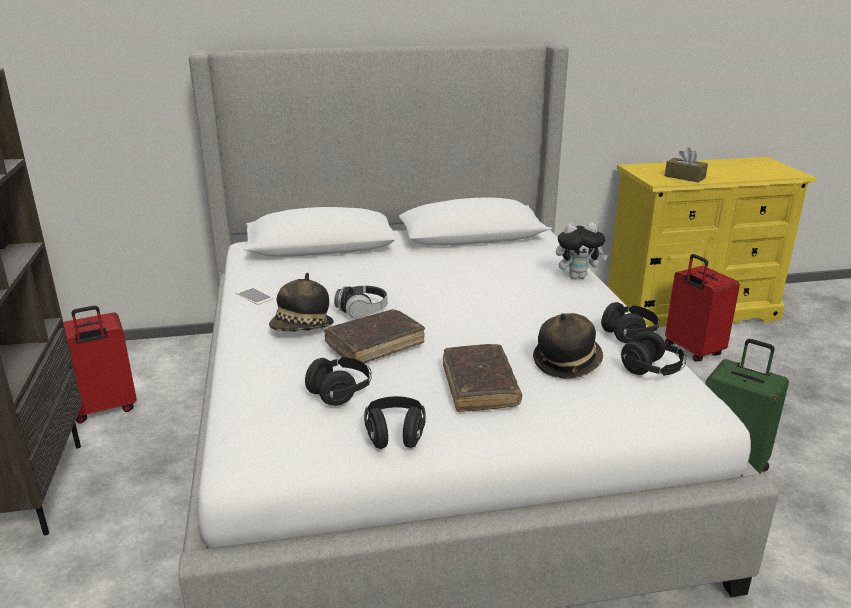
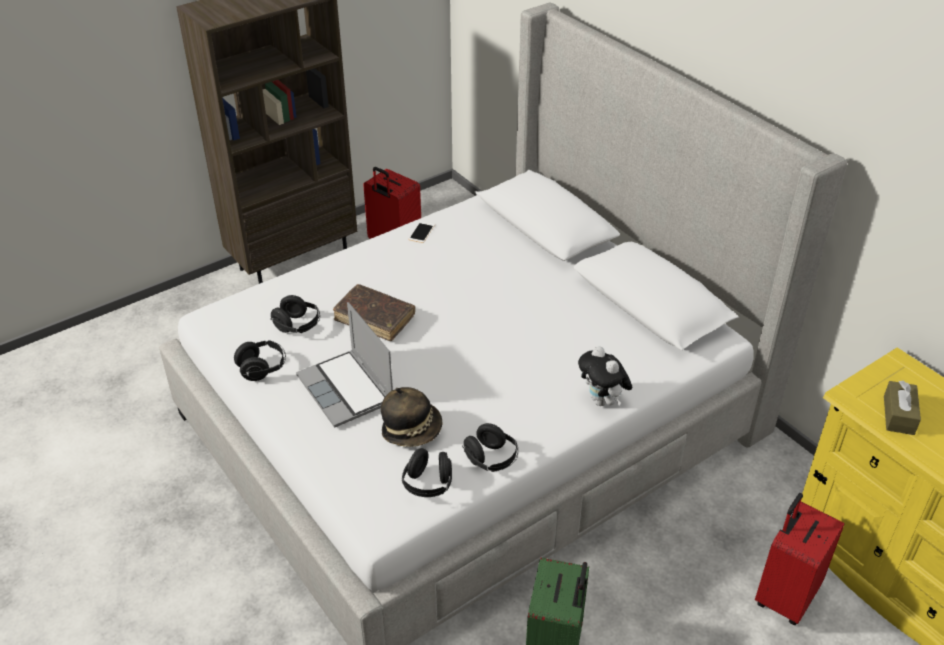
camera: 65 degrees right, 15 degrees up
hat [269,273,334,332] -> none
headphones [334,285,388,319] -> none
brown book [443,344,522,412] -> laptop [296,302,393,428]

